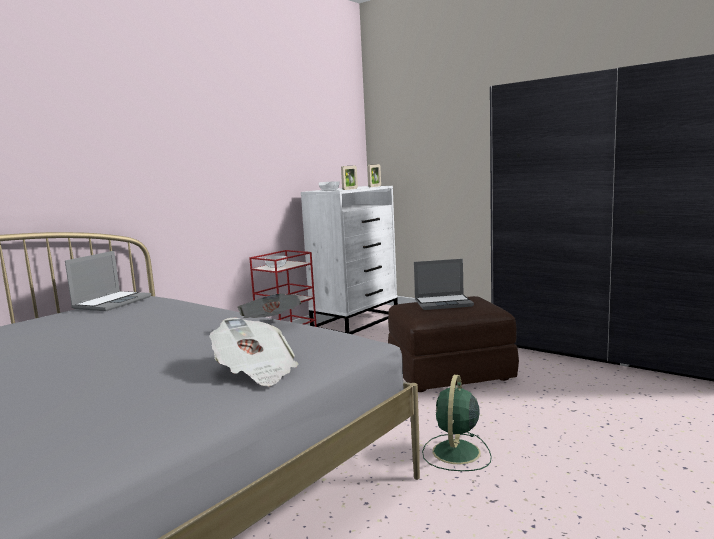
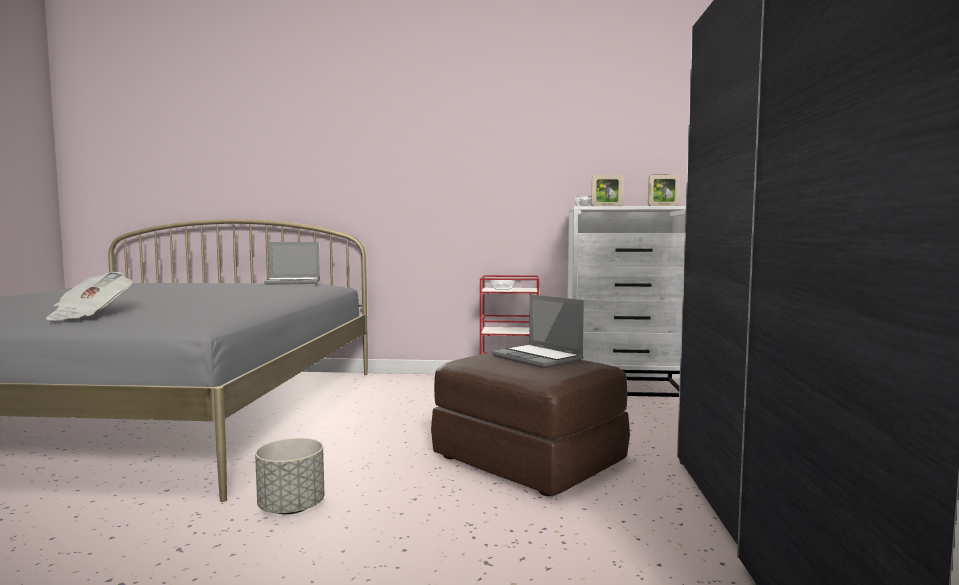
camera: 55 degrees right, 5 degrees down
newspaper [237,294,301,318] -> none
green fan [422,375,492,471] -> grey planter [255,438,324,514]

